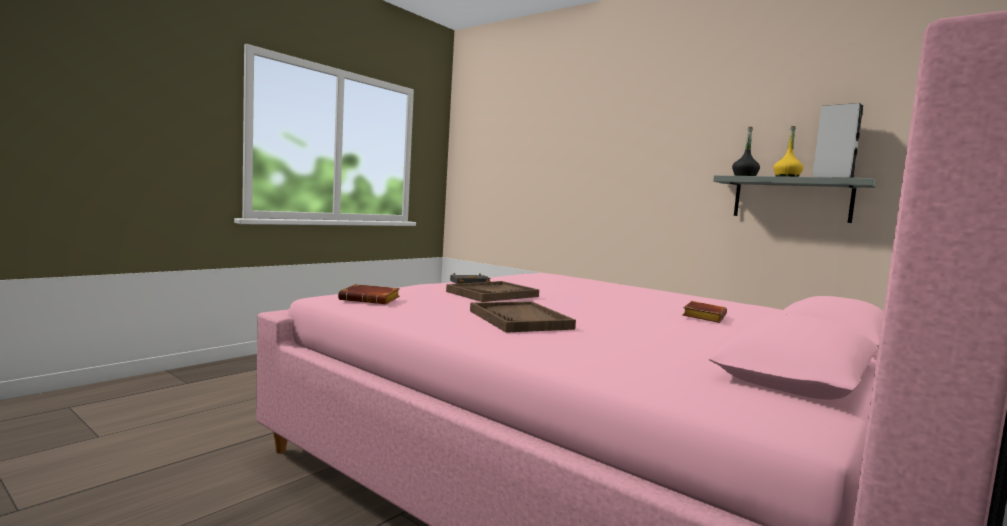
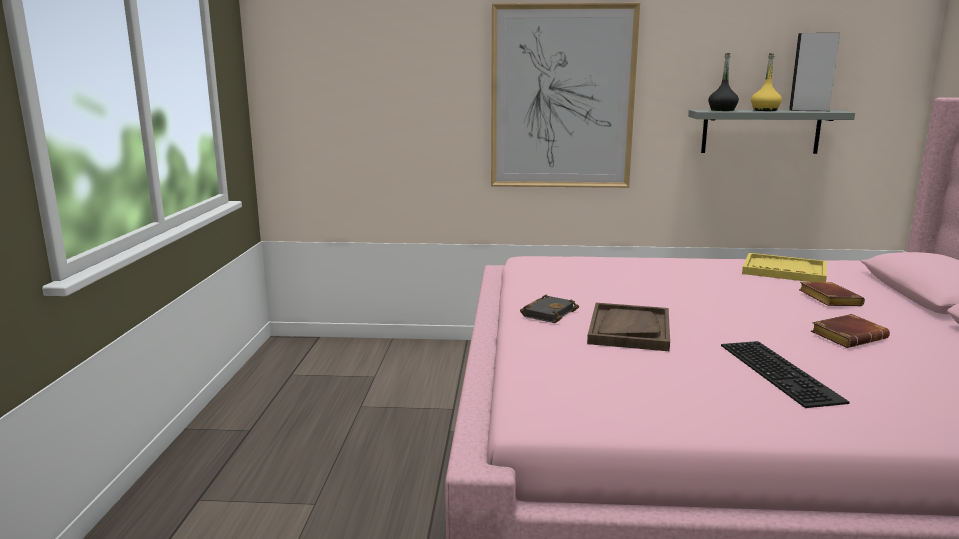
camera: 35 degrees left, 10 degrees up
brown book [338,284,400,304] -> brown book moved to [811,314,890,348]
brown tray [470,301,576,333] -> keyboard [721,341,850,408]
none -> picture [491,3,640,188]
none -> yellow tray [742,253,827,282]

